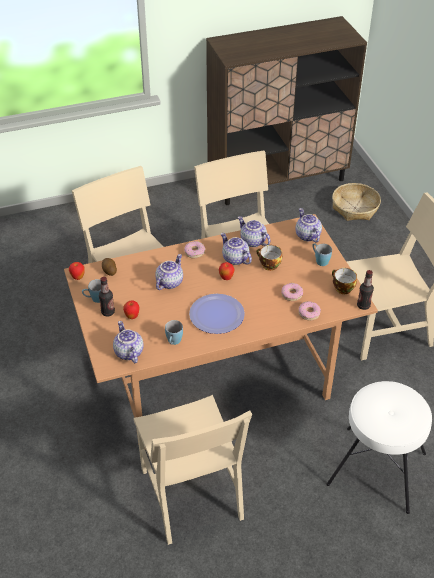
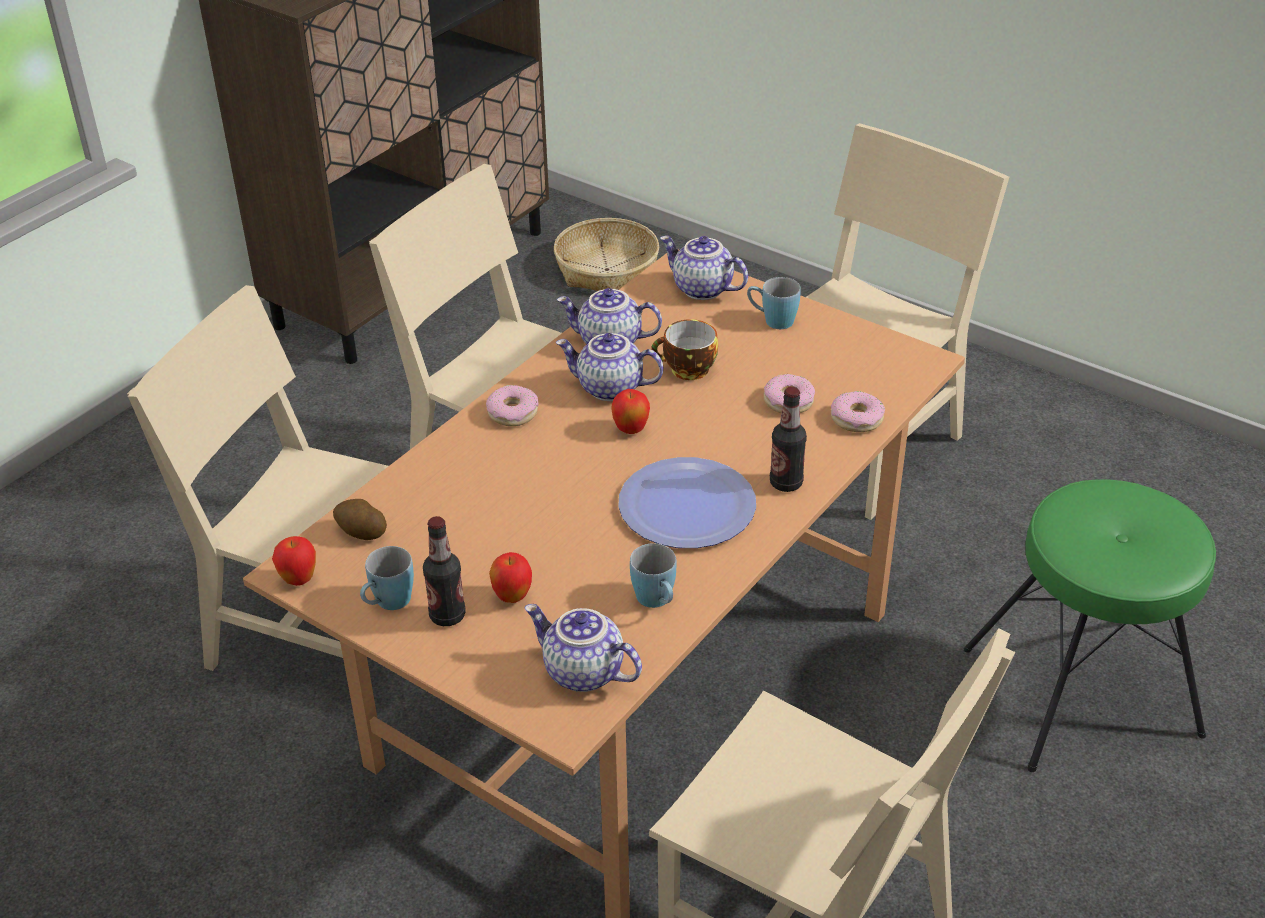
camera: 35 degrees left, 5 degrees down
teapot [155,254,183,290] -> none
white stool [326,381,432,514] -> green stool [964,480,1216,772]
cup [332,268,357,294] -> none
bottle [357,270,374,310] -> bottle moved to [770,387,807,492]

